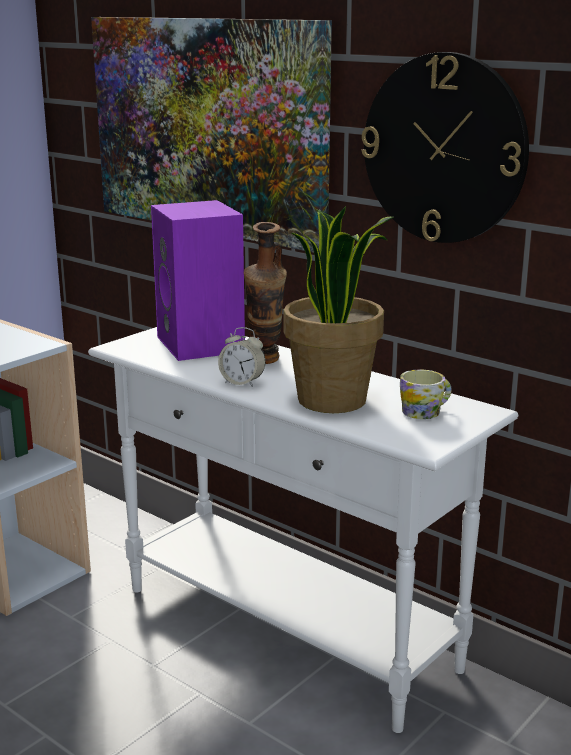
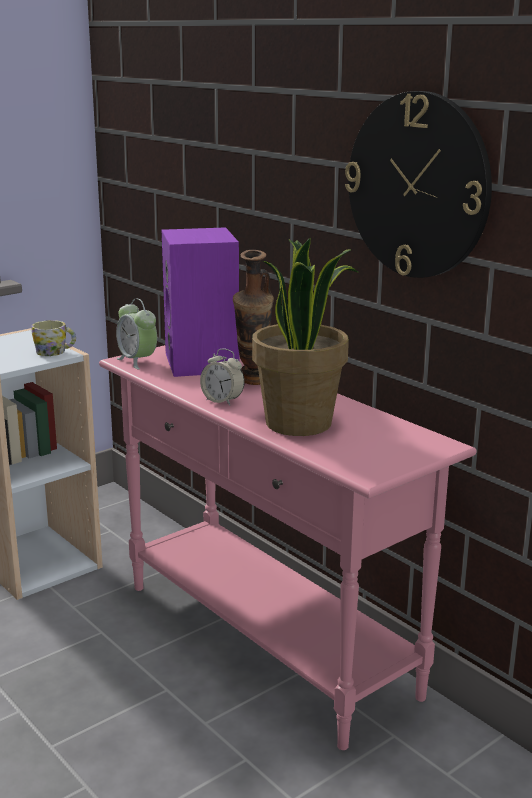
camera: 10 degrees right, 0 degrees up
white console table [88,327,518,733] -> pink console table [99,345,477,750]
picture [91,17,332,253] -> none
mug [400,370,451,419] -> mug moved to [31,320,76,356]
none -> alarm clock [116,298,157,369]

